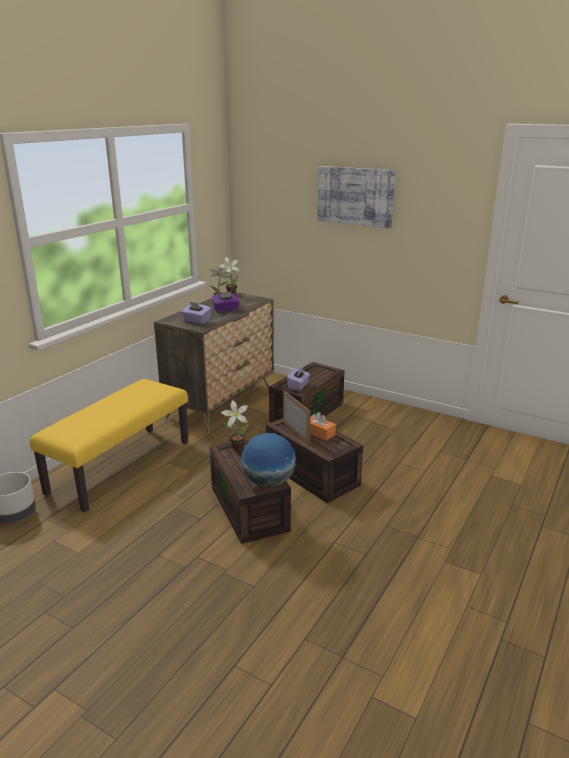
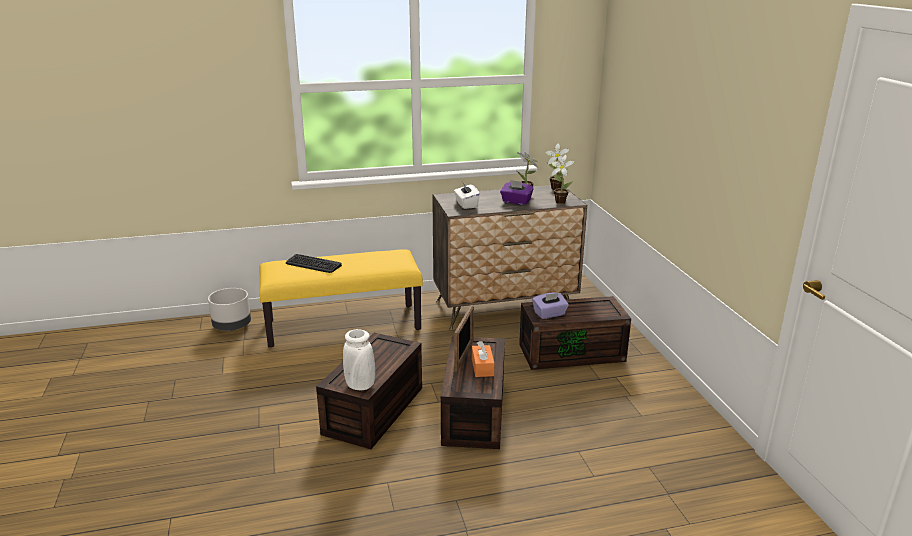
camera: 45 degrees right, 0 degrees up
purple tissue box [181,302,212,324] -> white tissue box [454,181,480,209]
potted plant [221,400,248,450] -> potted plant moved to [551,155,575,204]
globe [242,433,296,488] -> white vase [343,329,375,390]
picture [317,166,395,228] -> none
none -> keyboard [286,254,342,273]

